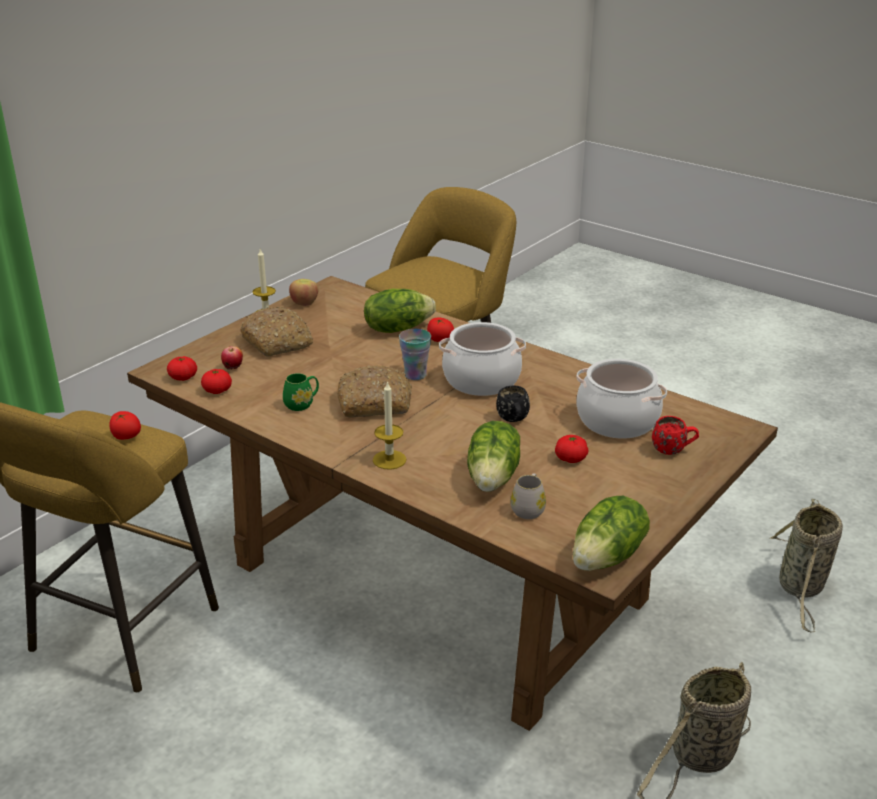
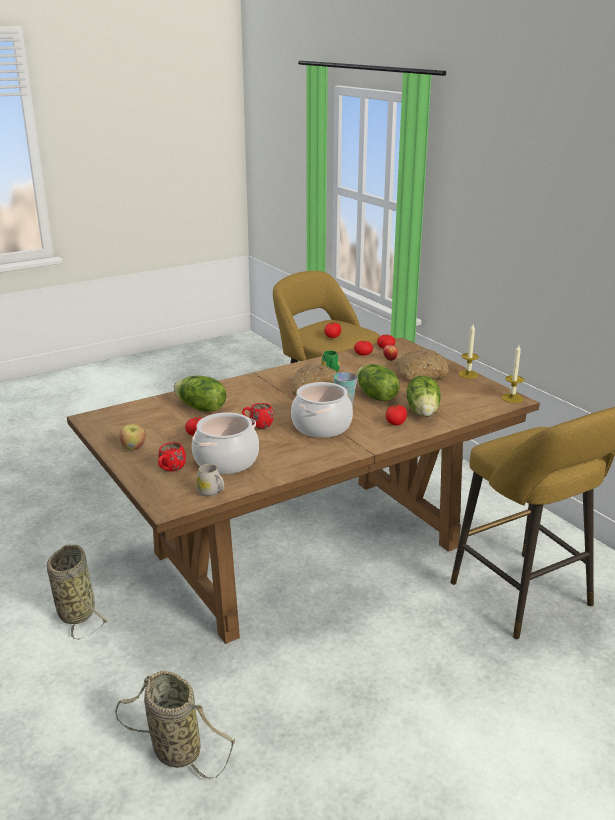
camera: 110 degrees right, 5 degrees down
apple [289,279,318,306] -> apple moved to [119,424,146,450]
candle [373,381,406,470] -> candle moved to [501,345,524,403]
black mug [496,385,530,422] -> red mug [242,403,274,429]
white mug [511,473,546,519] -> white mug moved to [196,464,224,497]
lettuce [573,496,650,571] -> lettuce moved to [356,364,400,402]

